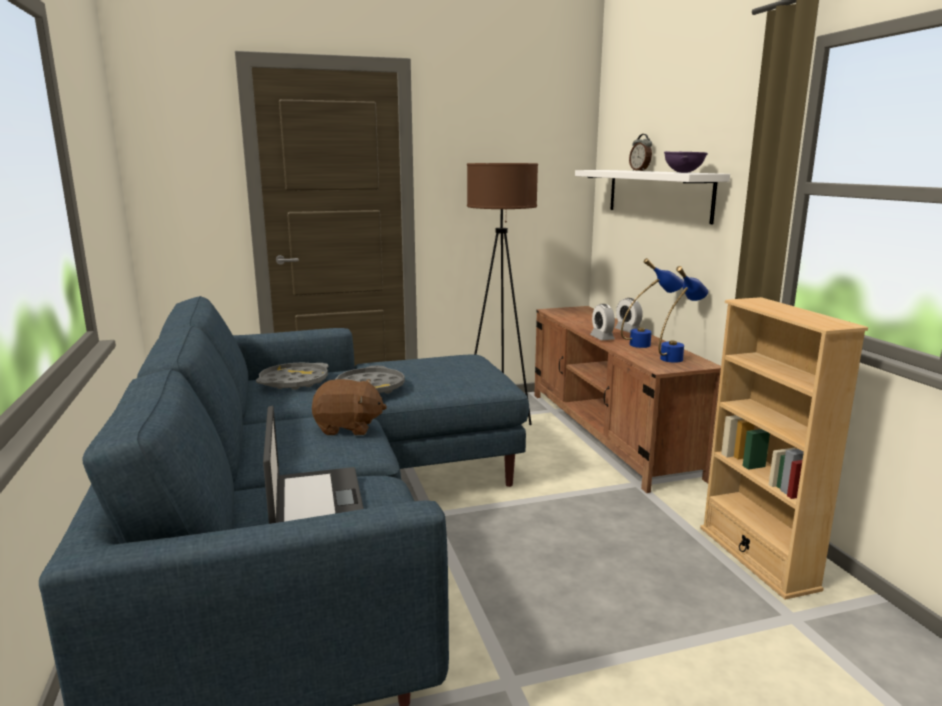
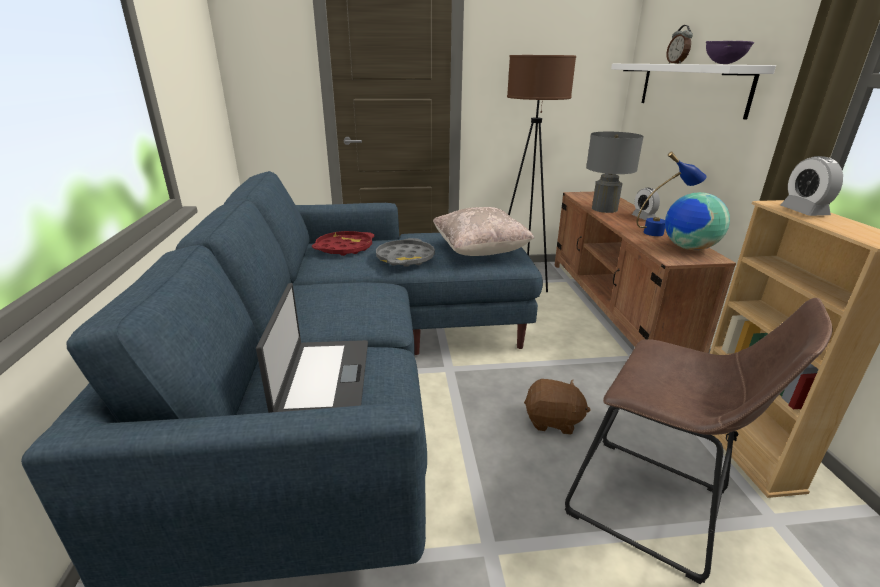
camera: 10 degrees right, 10 degrees up
grey tray [256,362,329,390] -> red tray [312,231,374,256]
brown plush toy [312,379,387,435] -> brown plush toy moved to [524,379,591,435]
alarm clock [590,304,615,340] -> alarm clock moved to [780,156,843,216]
blue table lamp [659,266,708,363] -> globe [665,192,730,250]
none -> beige pillow [433,207,535,256]
none -> brown stool [565,298,832,584]
none -> grey table lamp [586,132,644,213]

